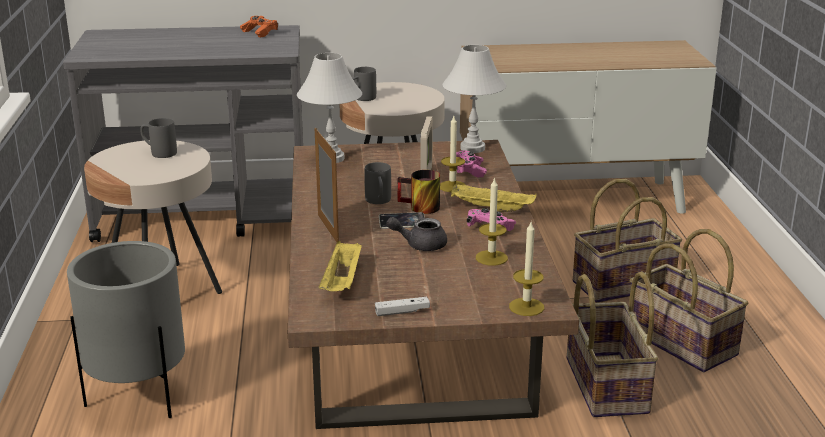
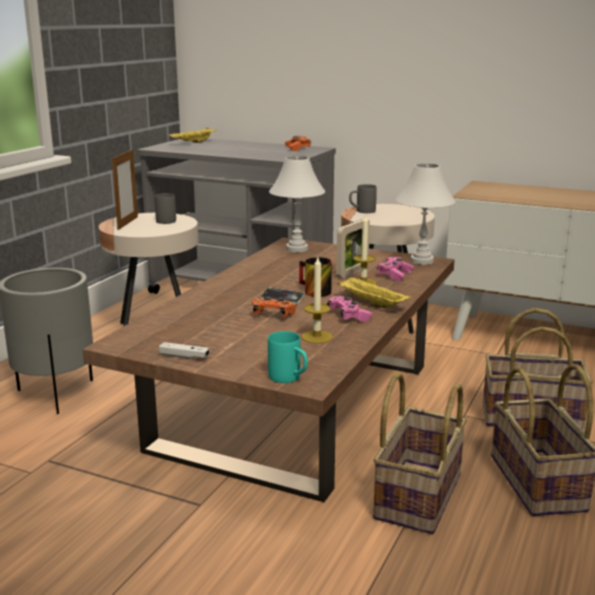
camera: 30 degrees right, 5 degrees down
picture frame [314,128,339,243] -> picture frame moved to [112,149,138,230]
yellow tray [319,241,362,291] -> yellow tray moved to [168,127,216,143]
grey mug [364,162,391,204] -> none
grey teapot [386,212,447,251] -> orange game controller [252,296,297,318]
candle [509,222,544,316] -> turquoise mug [268,331,308,383]

